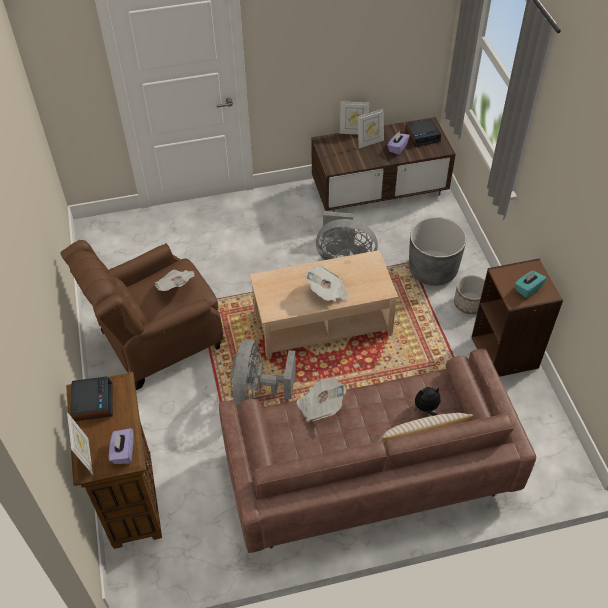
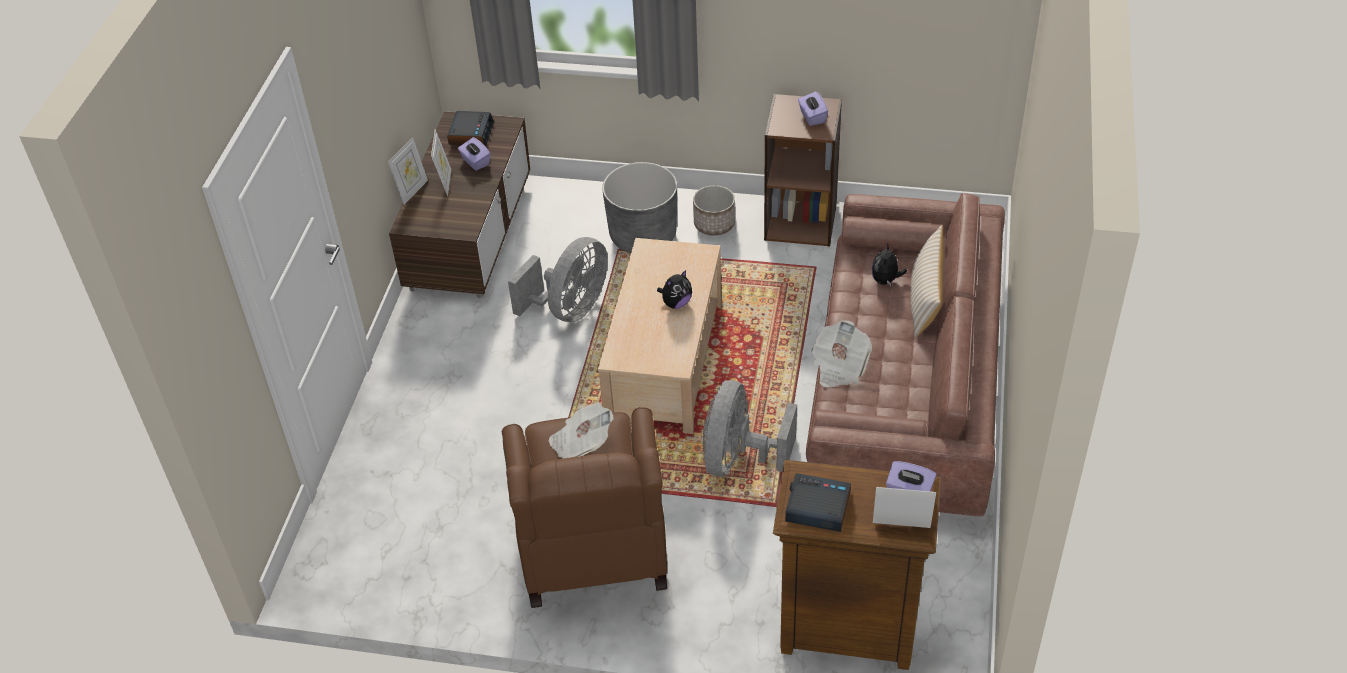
camera: 65 degrees left, 5 degrees down
grey fan [230,339,296,408] -> grey fan turned 75 degrees clockwise [703,380,797,477]
newspaper [305,266,349,302] -> plush toy [657,270,692,309]
turquoise tissue box [515,270,546,298] -> purple tissue box [798,91,828,126]

